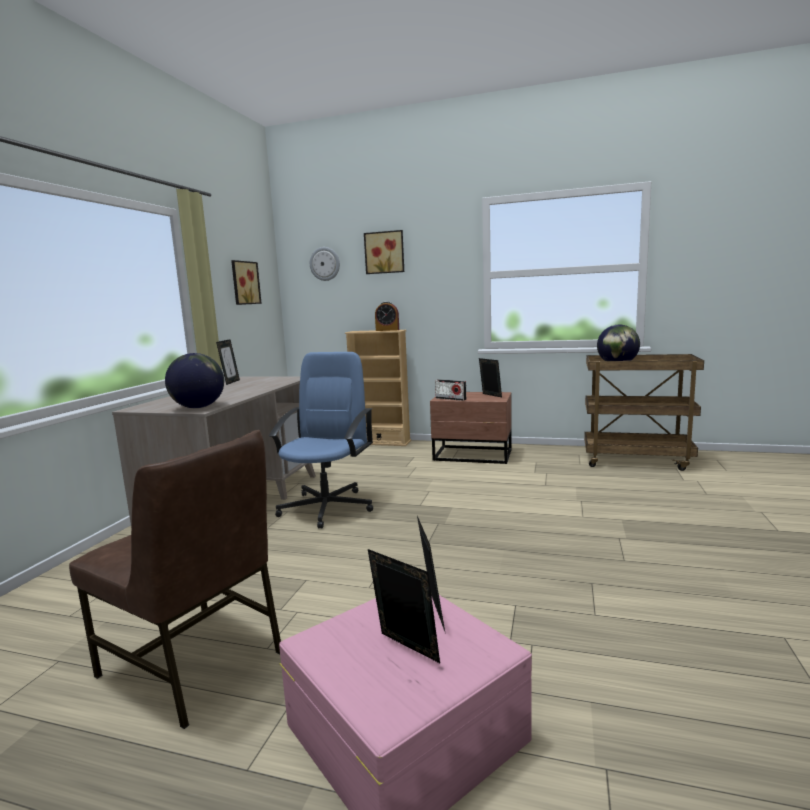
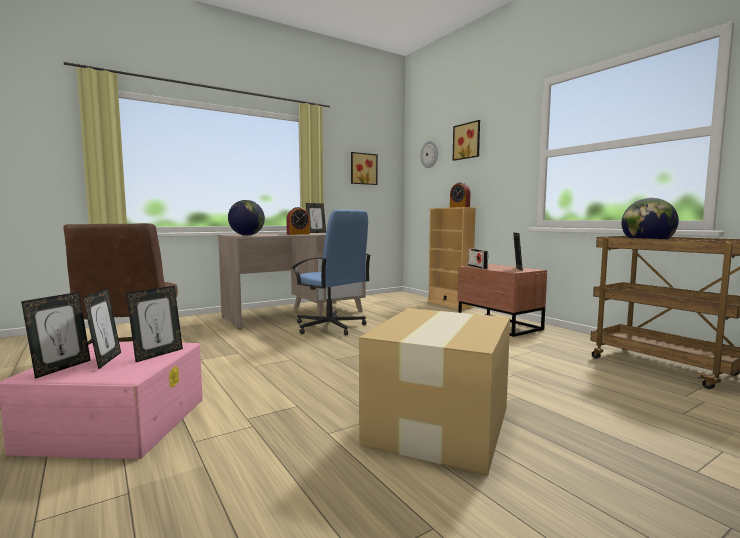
camera: 40 degrees right, 5 degrees down
blue office chair [269,352,373,529] -> blue office chair turned 75 degrees clockwise [292,209,371,335]
none -> picture frame [21,292,91,379]
none -> alarm clock [286,207,310,235]
none -> cardboard box [359,308,510,475]

